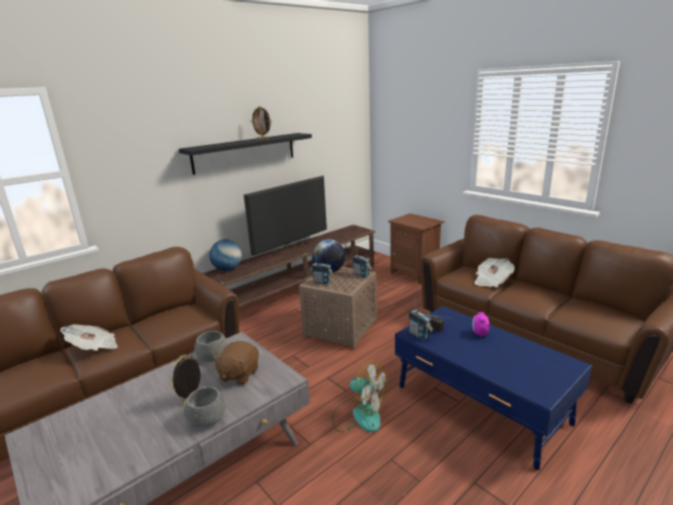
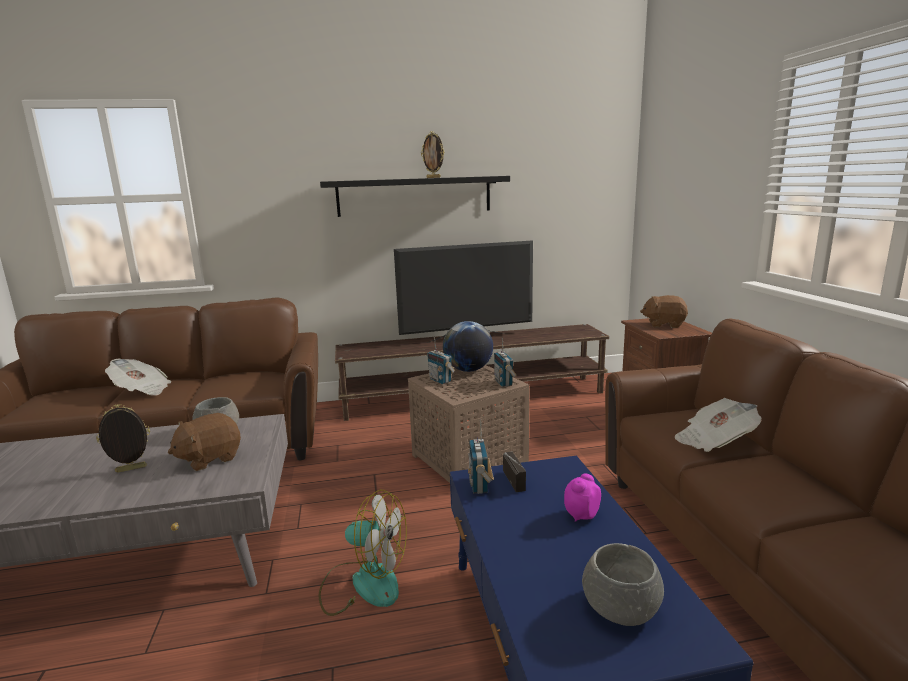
camera: 30 degrees right, 5 degrees down
grey bowl [184,387,226,428] -> grey bowl moved to [582,543,664,626]
globe [209,239,242,271] -> none
fan [332,361,388,432] -> fan turned 45 degrees counterclockwise [318,490,407,616]
none -> brown plush toy [640,295,688,328]

